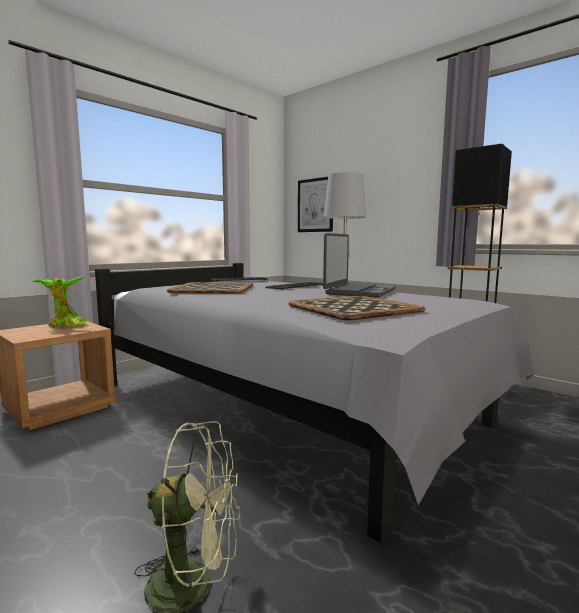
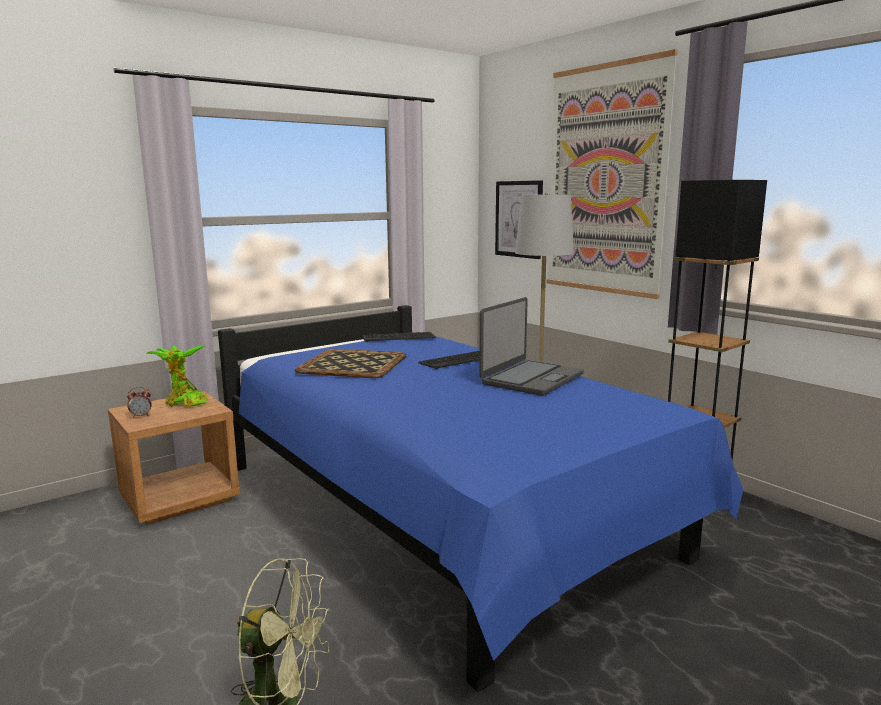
camera: 10 degrees right, 5 degrees up
grey bed [95,263,534,544] -> blue bed [218,305,743,692]
tray [289,296,425,320] -> none
none -> alarm clock [127,387,152,418]
none -> picture [547,49,678,299]

